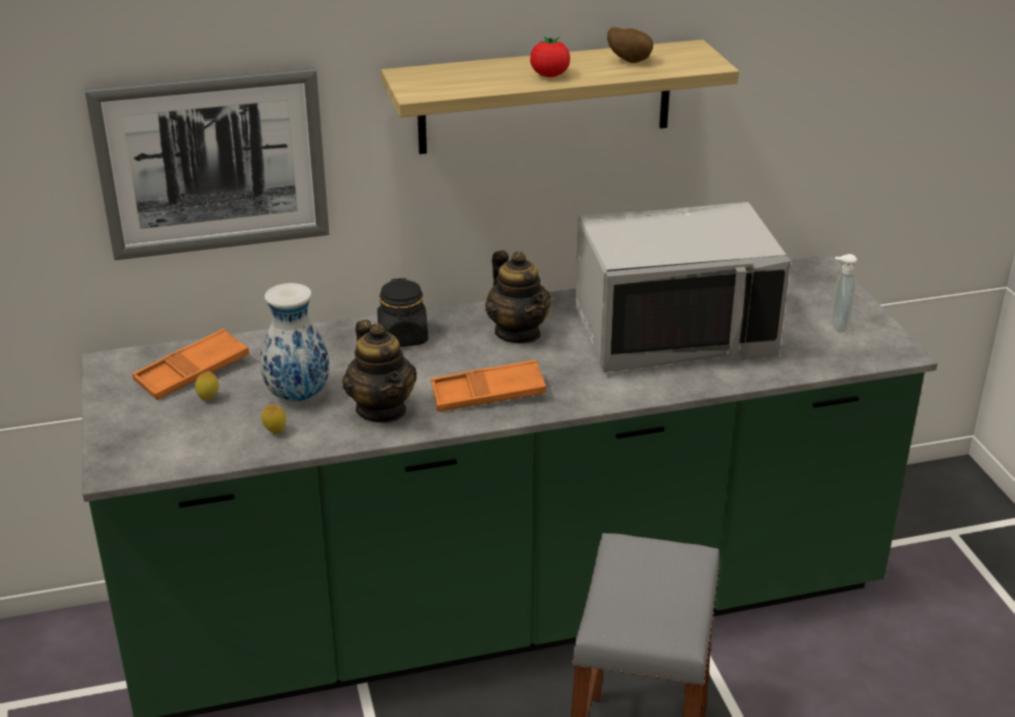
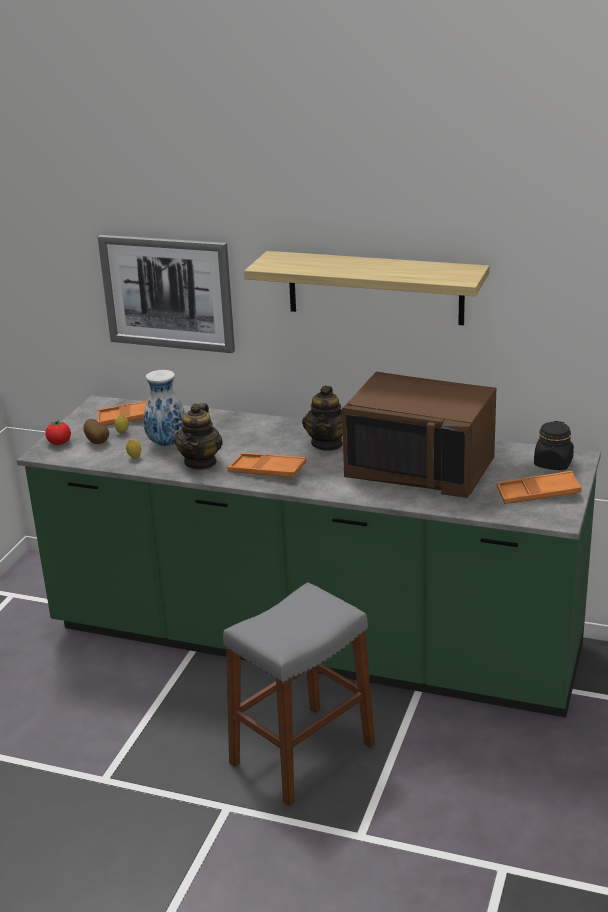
camera: 35 degrees right, 5 degrees down
black jar [377,278,428,347] -> black jar moved to [534,421,574,470]
tomato [530,36,570,77] -> tomato moved to [45,419,71,445]
grey microwave [575,202,791,373] -> brown microwave [342,372,496,498]
potato [607,27,653,63] -> potato moved to [83,419,109,444]
soap dispenser [832,254,857,333] -> orange tray [497,471,582,504]

